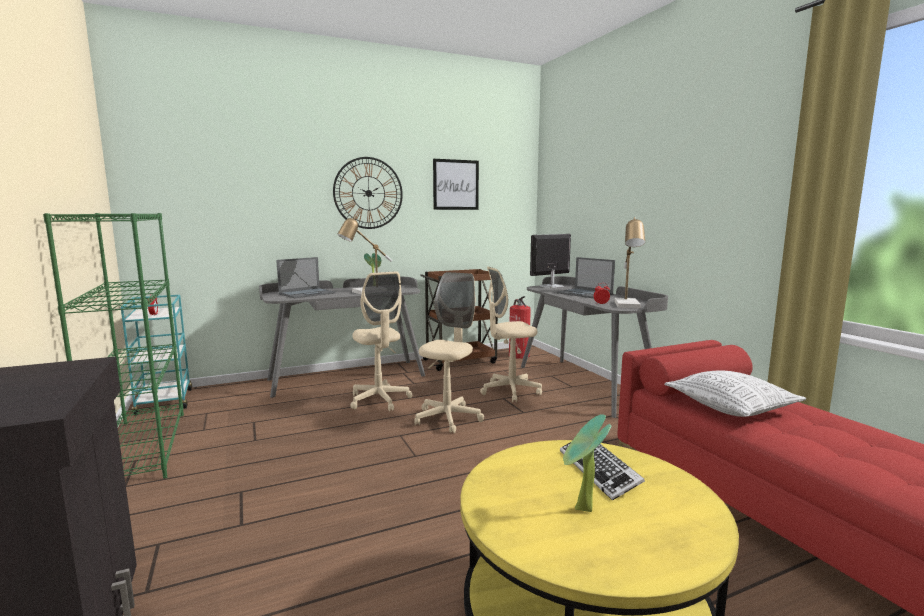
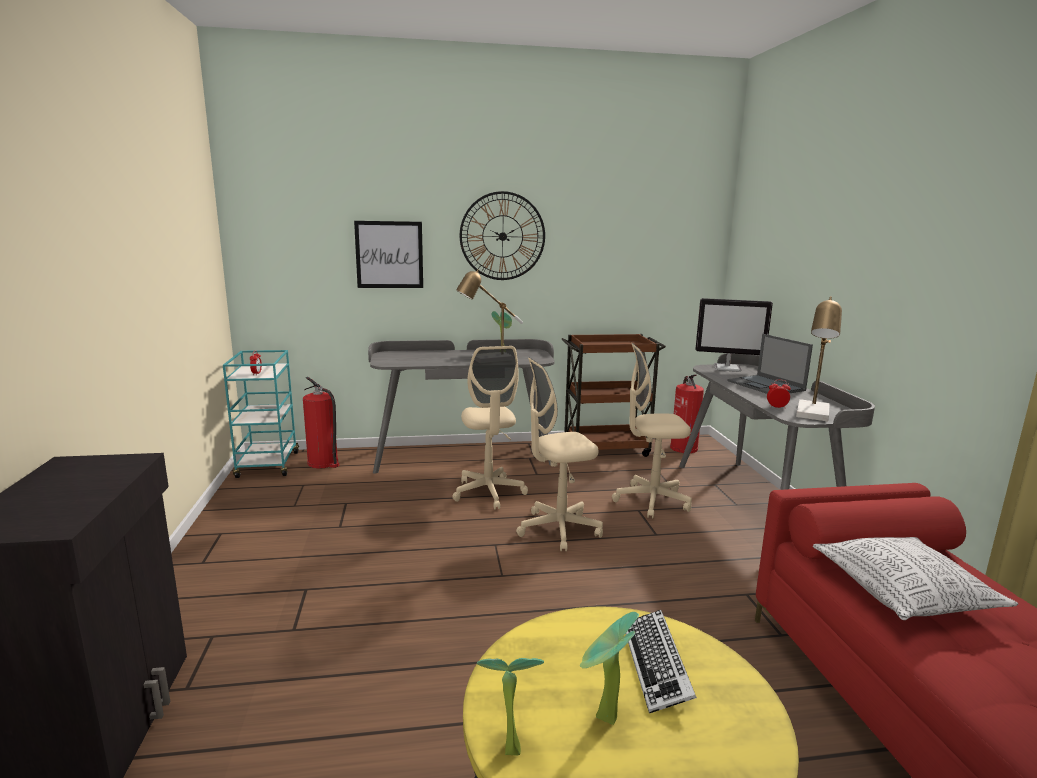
camera: 15 degrees right, 5 degrees up
green bookcase [43,213,184,479] -> none
laptop [276,257,335,298] -> none
beige office chair [414,272,484,433] -> beige office chair turned 150 degrees counterclockwise [516,358,603,552]
picture [433,159,479,210] -> picture moved to [354,221,423,288]
monitor [530,234,571,289] -> monitor turned 150 degrees counterclockwise [695,298,773,372]
none -> fire extinguisher [303,377,339,468]
none -> potted plant [477,658,544,755]

